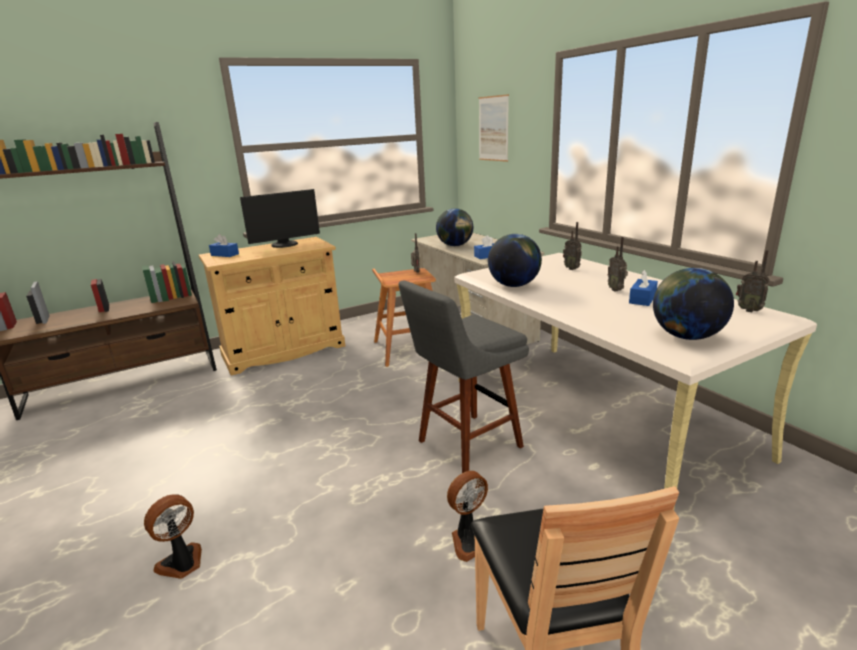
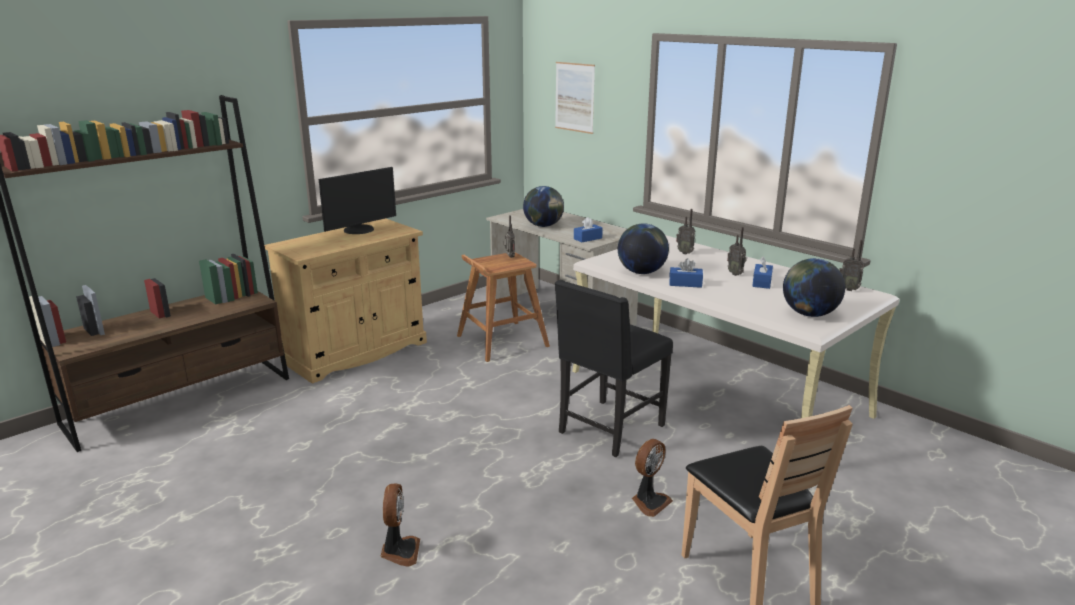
camera: 15 degrees left, 0 degrees up
fan [144,494,202,579] -> fan turned 150 degrees clockwise [380,484,420,567]
blue tissue box [209,234,239,257] -> blue tissue box moved to [669,258,703,288]
grey stool [398,281,529,473] -> black chair [555,280,673,457]

